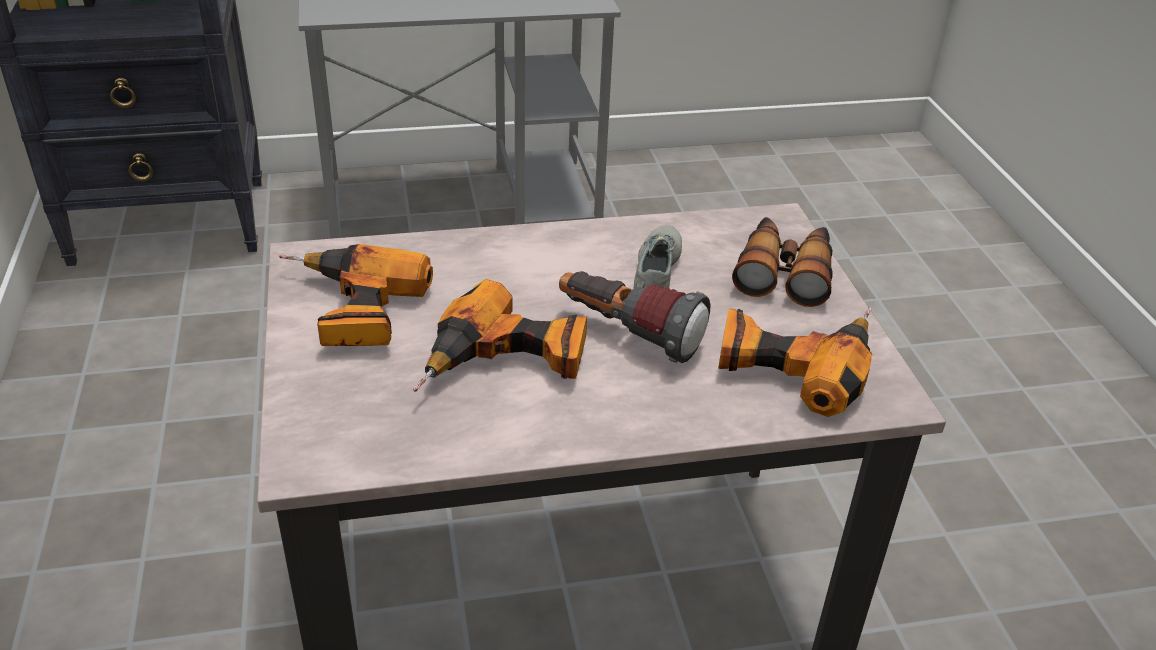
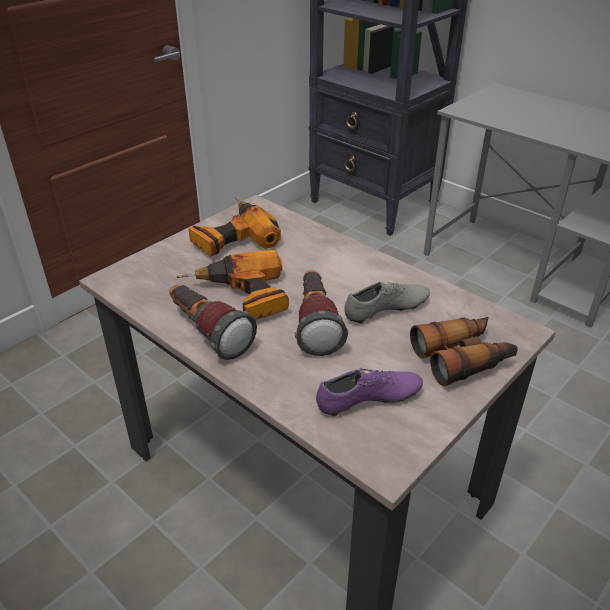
camera: 55 degrees right, 0 degrees up
power drill [718,307,872,417] -> purple shoe [316,368,423,416]
none -> flashlight [169,285,257,360]

